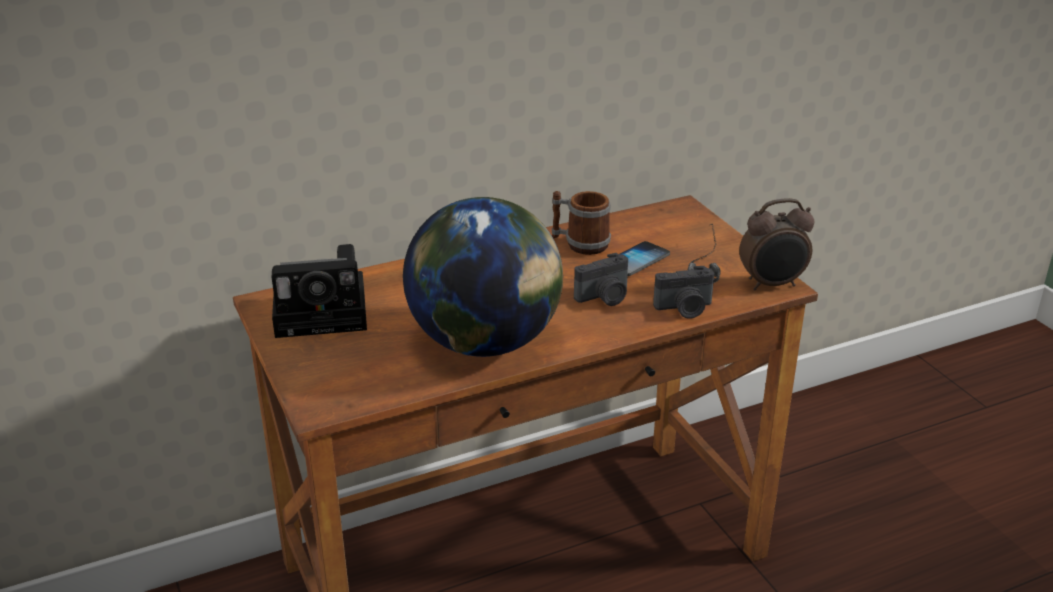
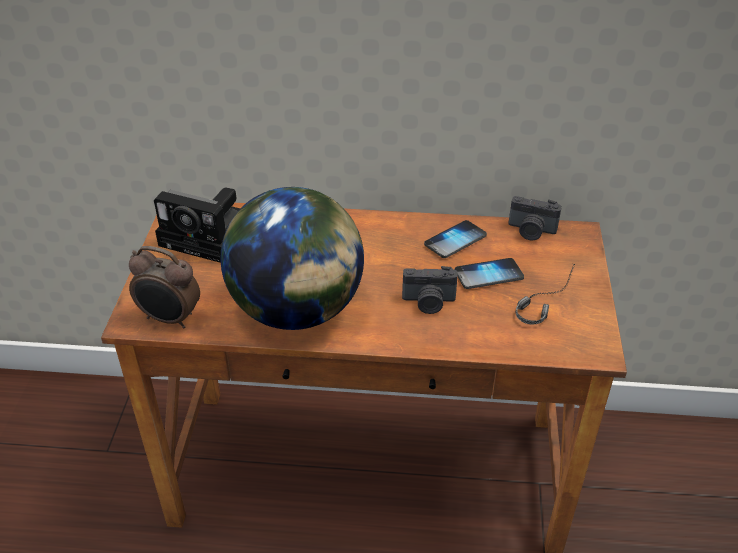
camera: 30 degrees right, 10 degrees up
mug [552,191,611,255] -> phone [424,220,487,258]
camera [653,266,714,319] -> camera moved to [508,196,562,241]
alarm clock [739,198,814,290] -> alarm clock moved to [129,246,200,328]

